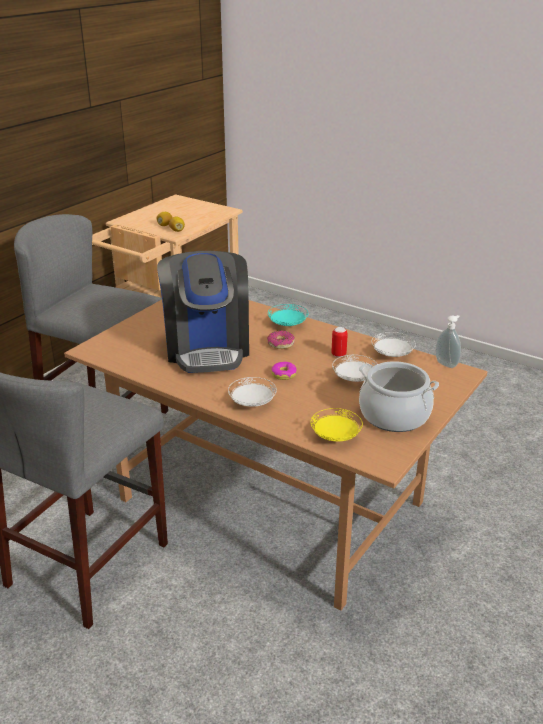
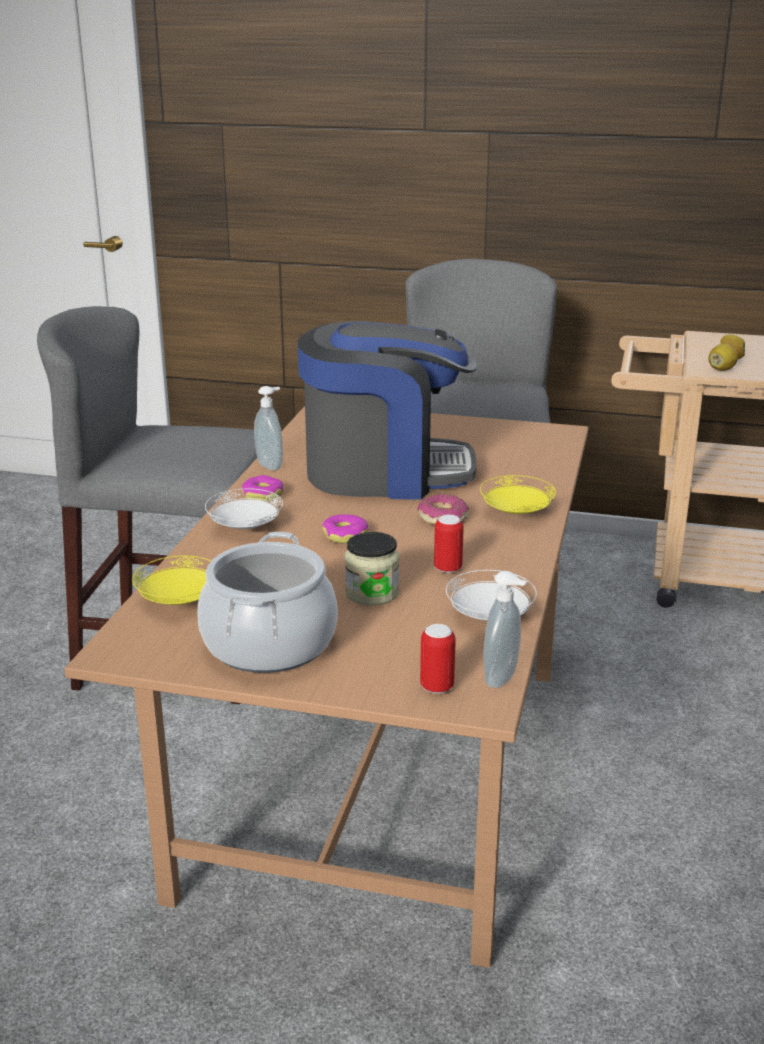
camera: 70 degrees right, 5 degrees down
coffee machine [157,251,249,373] -> coffee machine turned 150 degrees counterclockwise [297,321,477,499]
turquoise plate [268,304,308,326] -> yellow plate [480,475,556,514]
white plate [332,355,377,382] -> jar [345,532,399,606]
none -> donut [242,475,284,502]
none -> soap dispenser [254,386,283,471]
none -> can [420,624,456,694]

